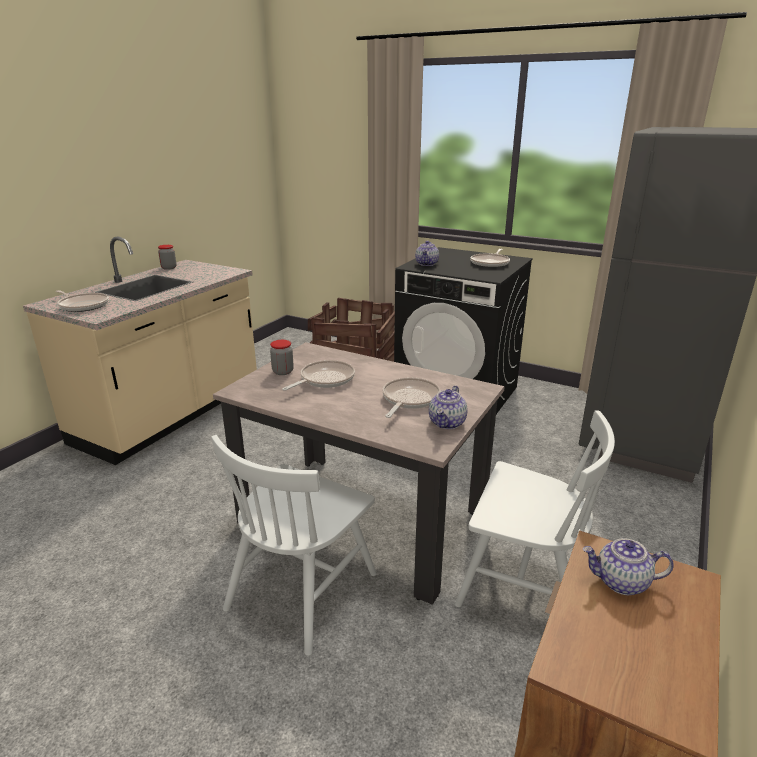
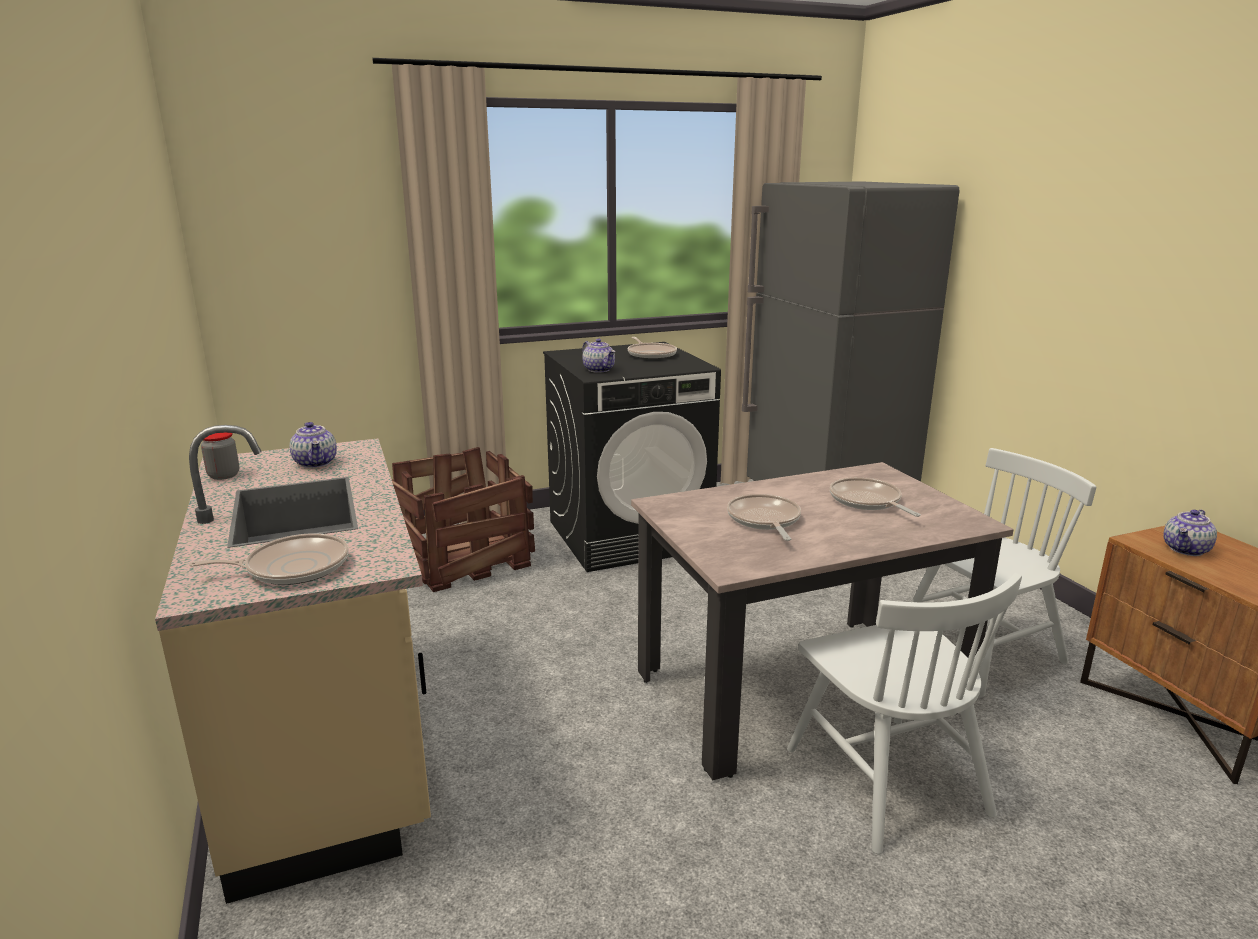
camera: 50 degrees left, 5 degrees down
jar [270,340,294,375] -> none
teapot [429,385,468,429] -> teapot moved to [290,422,337,468]

